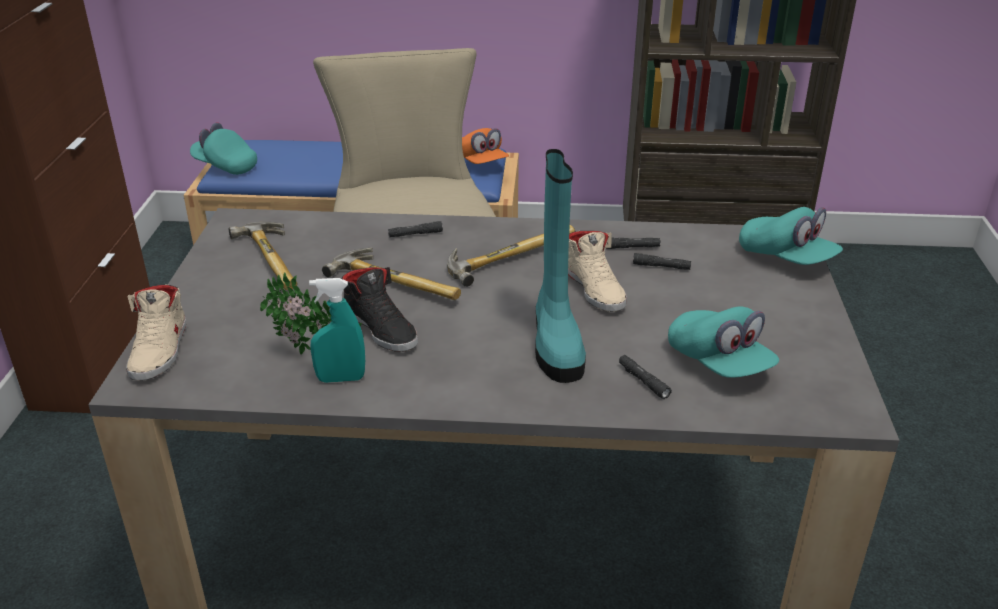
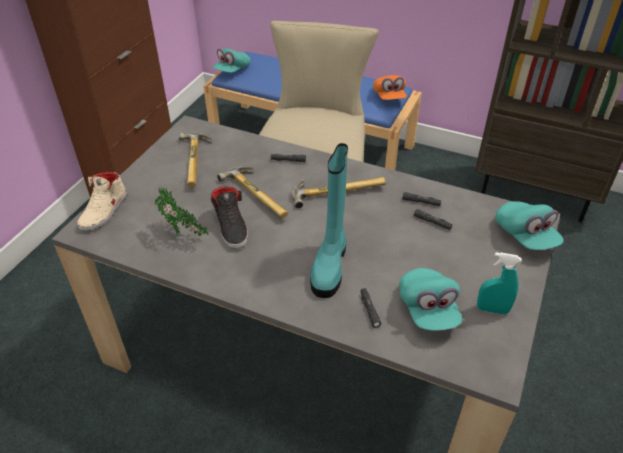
camera: 20 degrees right, 10 degrees up
turquoise cap [190,123,257,175] -> turquoise cap turned 105 degrees counterclockwise [213,48,250,73]
turquoise spray bottle [309,278,365,383] -> turquoise spray bottle moved to [477,252,521,315]
beige shoe [568,231,627,312] -> none

